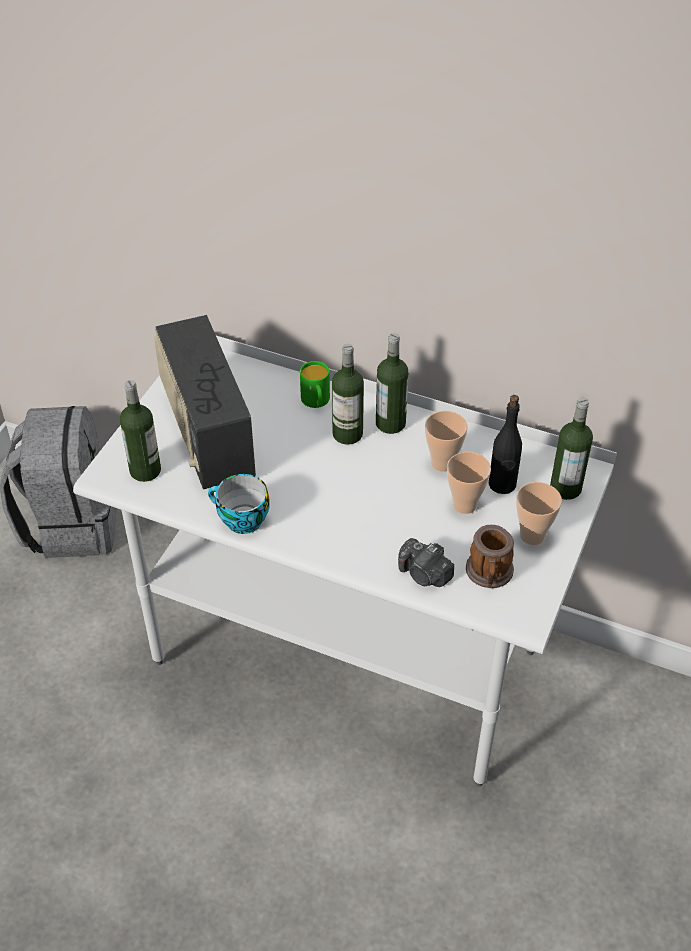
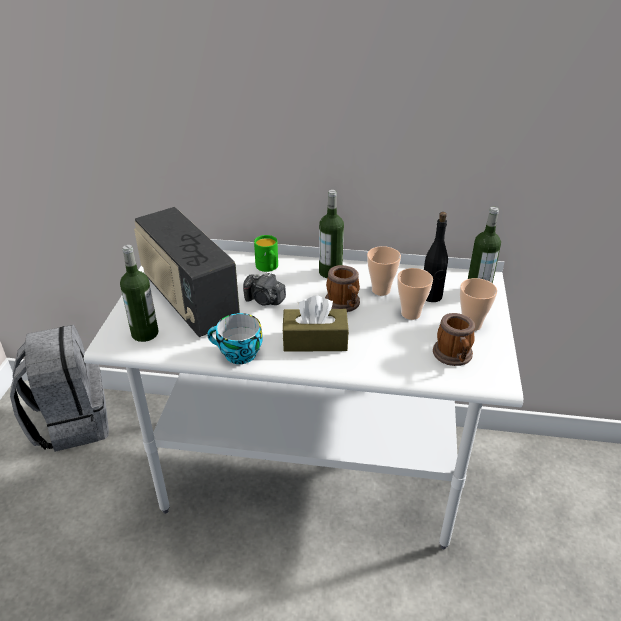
camera: 15 degrees left, 10 degrees down
bottle [332,344,364,445] -> none
camera [398,538,454,587] -> camera moved to [243,272,286,306]
none -> brown tissue box [282,295,349,352]
none -> mug [325,265,360,312]

